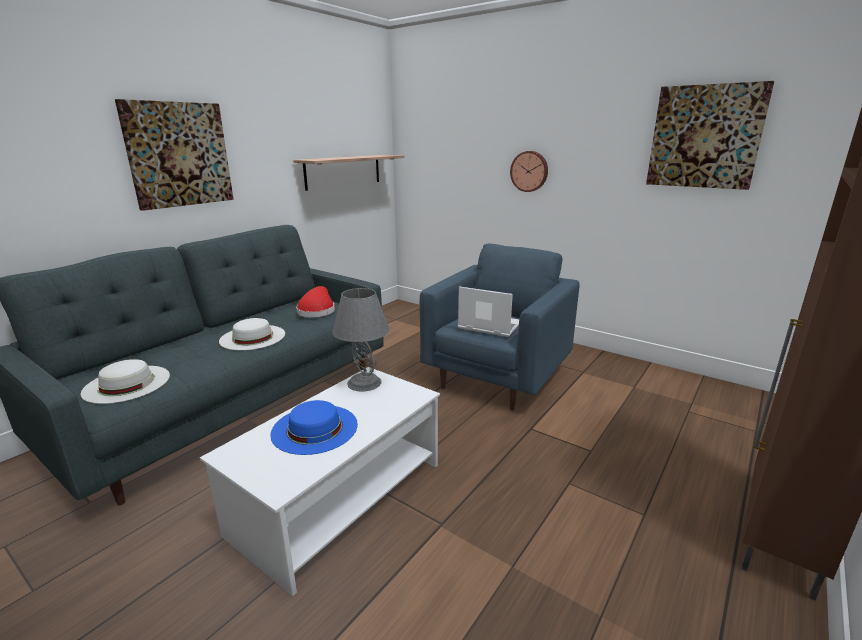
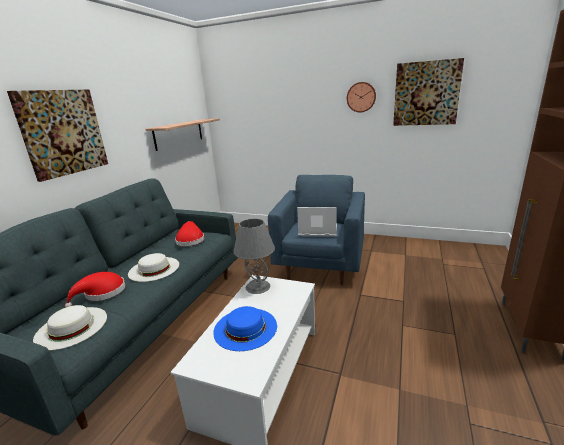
camera: 15 degrees left, 0 degrees up
wall clock [510,151,548,192] -> wall clock moved to [347,82,376,113]
none -> red hat [65,272,125,308]

